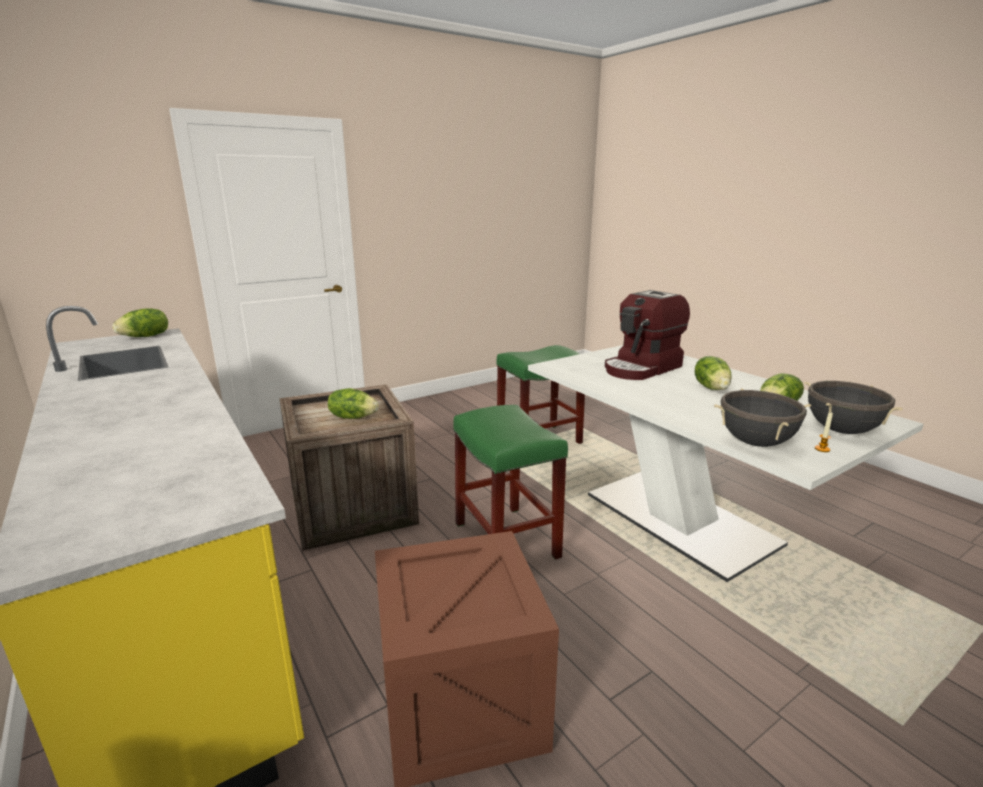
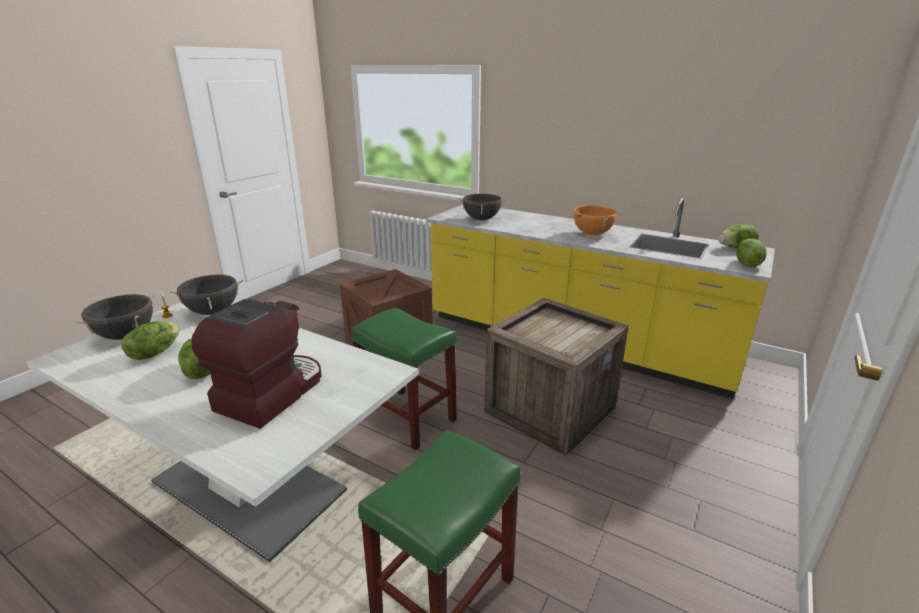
camera: 155 degrees right, 5 degrees up
lettuce [328,388,379,419] -> lettuce moved to [718,224,759,248]
none -> black cooking pot [458,193,507,220]
none -> orange cooking pot [570,206,620,235]

